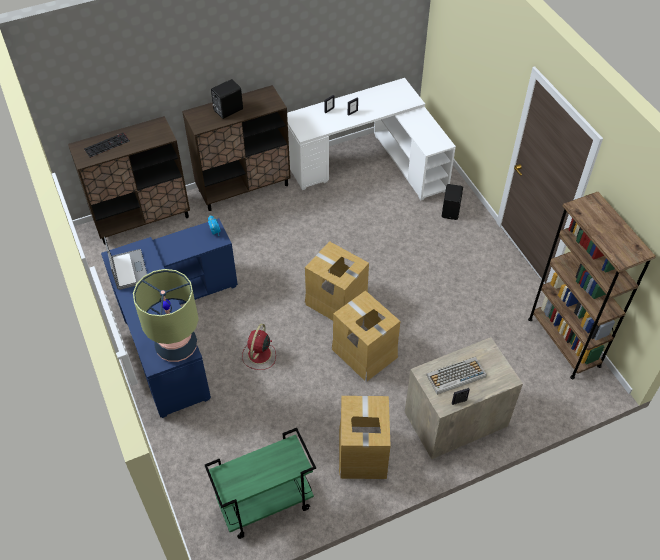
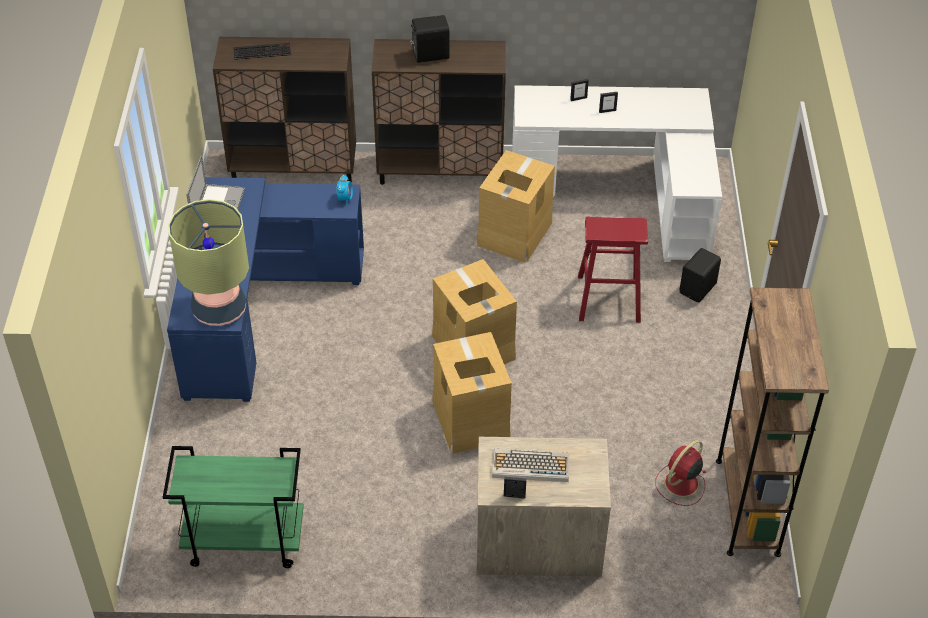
camera: 25 degrees right, 5 degrees down
red fan [242,324,276,370] -> red fan moved to [655,440,706,506]
cardboard box [339,396,391,479] -> cardboard box moved to [477,150,555,262]
none -> red stool [578,217,648,323]

